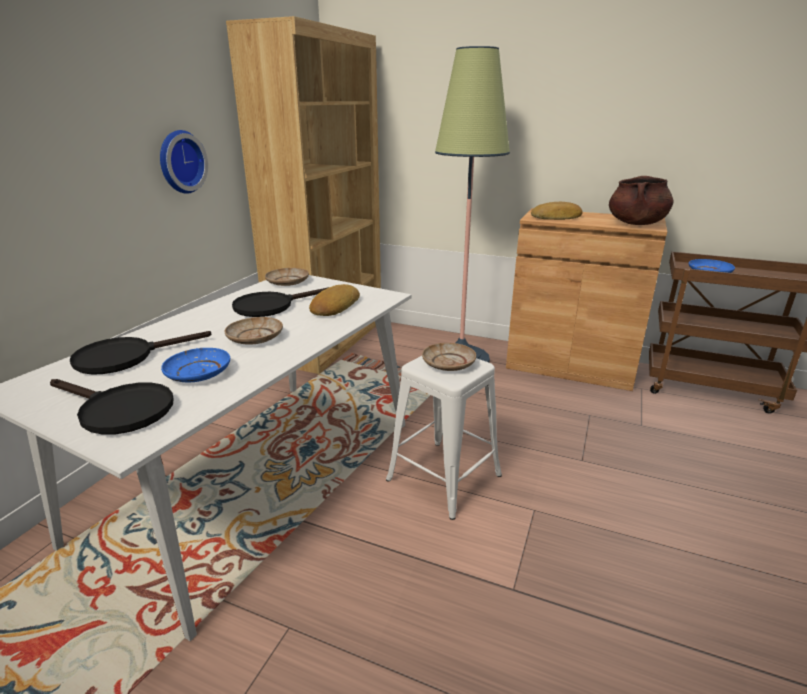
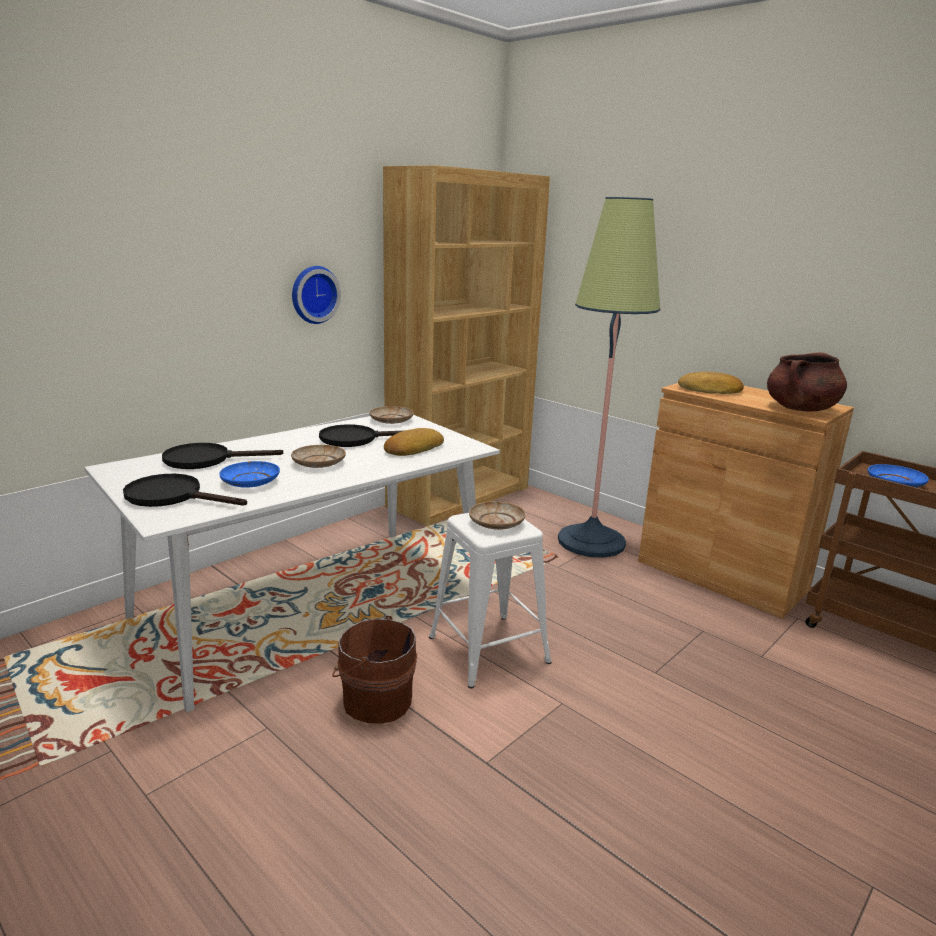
camera: 20 degrees right, 5 degrees down
black frying pan [50,379,174,435] -> black frying pan turned 150 degrees clockwise [123,474,247,507]
none -> brown bucket [332,615,417,724]

